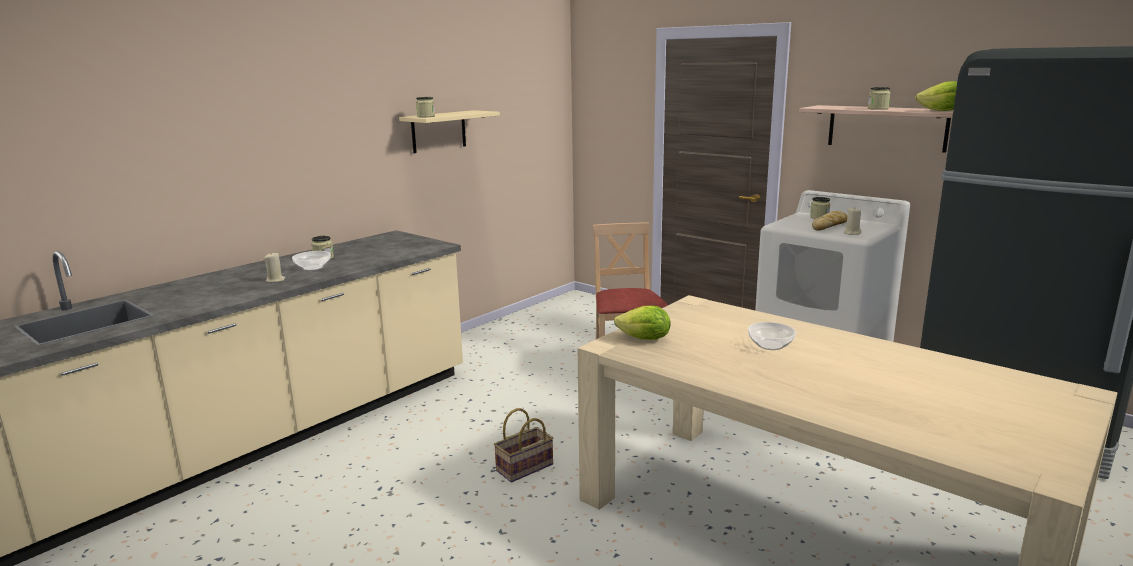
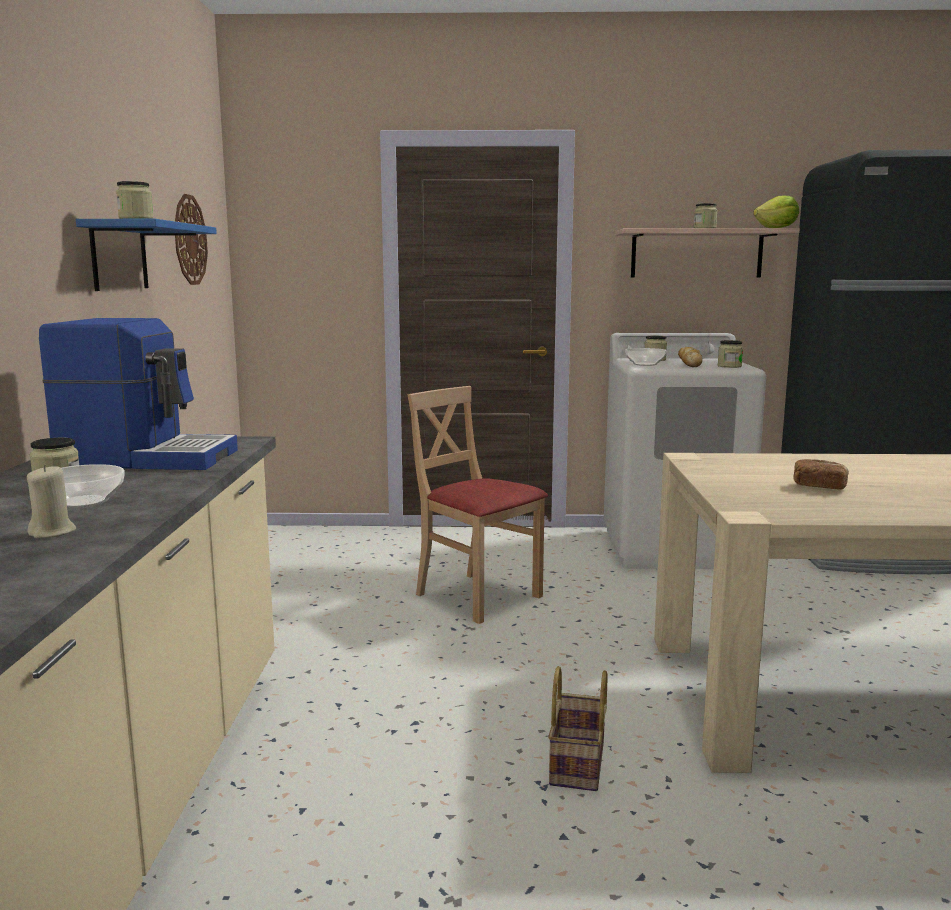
camera: 40 degrees left, 5 degrees down
beige shelf [399,110,500,153] -> blue shelf [76,219,217,291]
lettuce [614,305,671,340] -> none
bowl [748,322,796,350] -> bowl moved to [625,348,666,366]
beige candle [844,208,862,235] -> jar [718,340,743,368]
none -> coffee machine [39,318,238,470]
none -> wall clock [175,194,208,285]
none -> bread [793,459,848,490]

